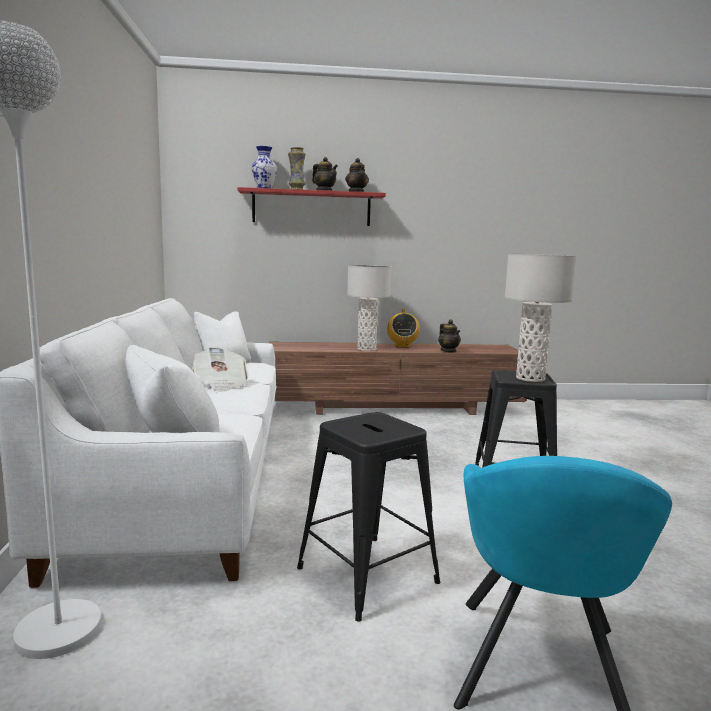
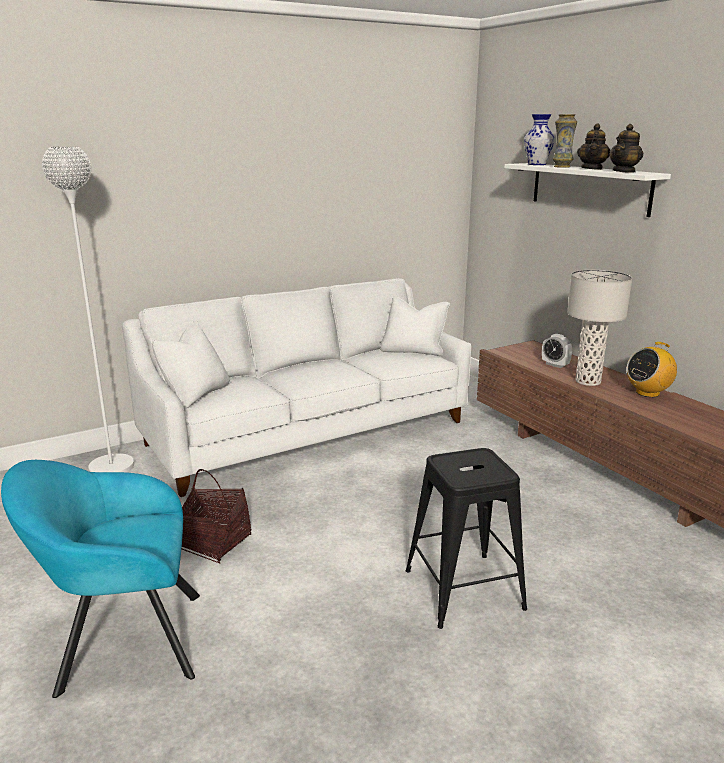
camera: 65 degrees right, 10 degrees up
newspaper [192,347,249,392] -> none
red shelf [237,187,386,226] -> white shelf [504,163,671,217]
black stool [297,412,440,622] -> basket [182,469,251,563]
teapot [438,319,461,353] -> none
white table lamp [505,254,577,382] -> none
none -> alarm clock [542,334,572,368]

